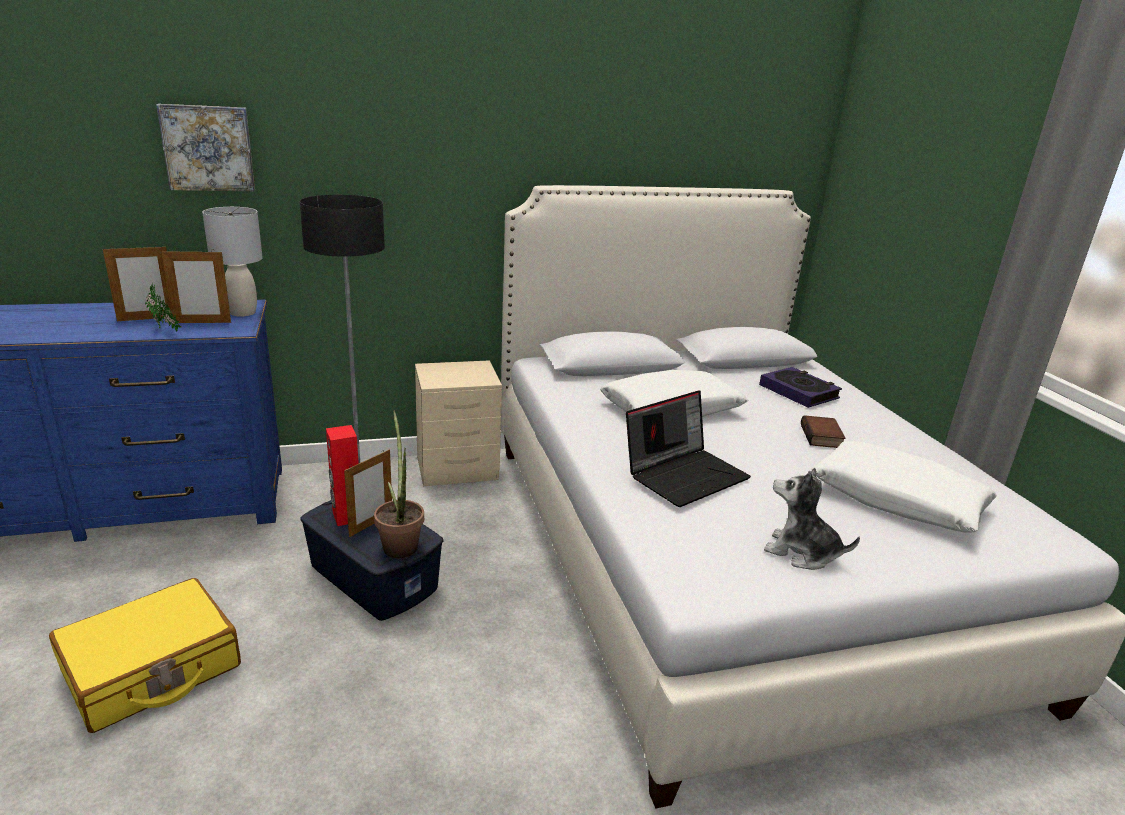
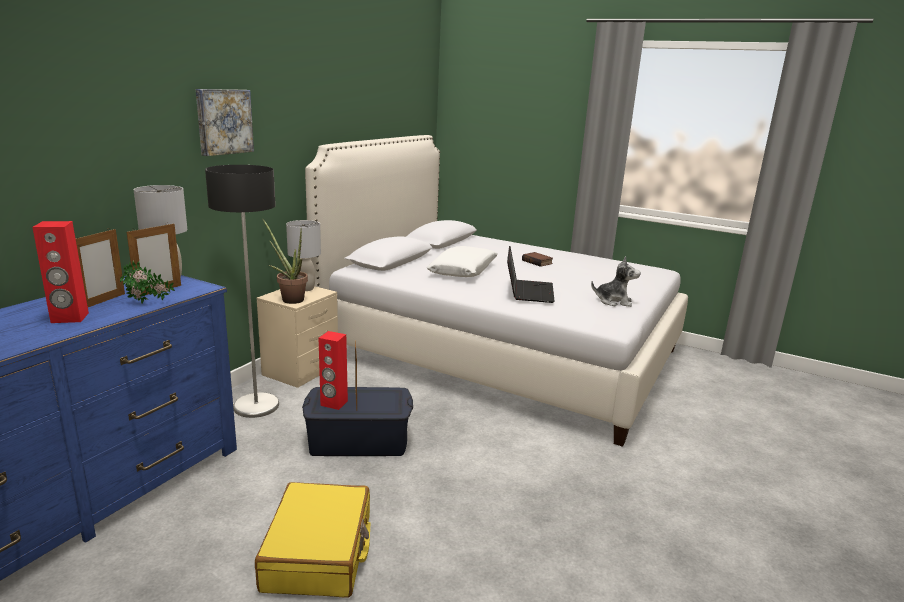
camera: 45 degrees left, 5 degrees down
picture [156,104,255,191] -> picture moved to [196,89,254,156]
potted plant [374,410,424,558] -> potted plant moved to [263,219,308,304]
book [759,367,842,408] -> none
plush toy [764,468,860,570] -> plush toy turned 150 degrees counterclockwise [591,256,641,307]
white pillow [812,441,997,533] -> none
none -> red speaker [32,221,89,323]
none -> grey table lamp [286,220,321,291]

